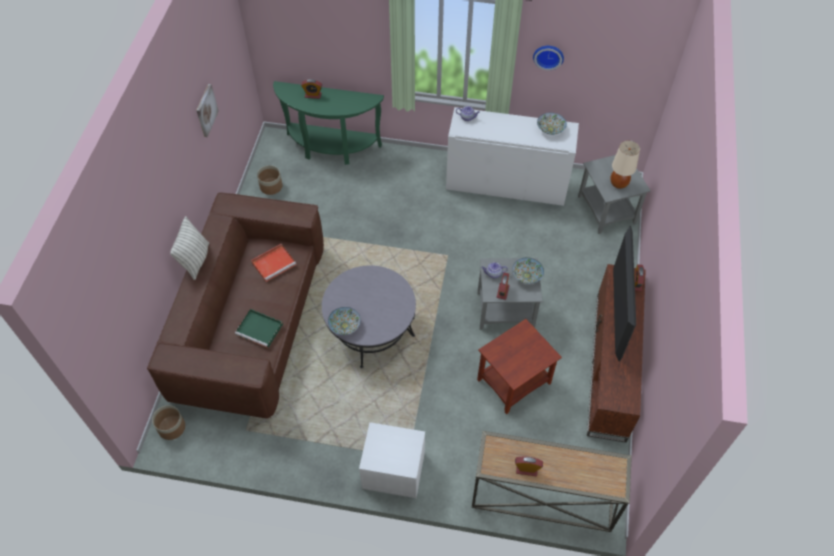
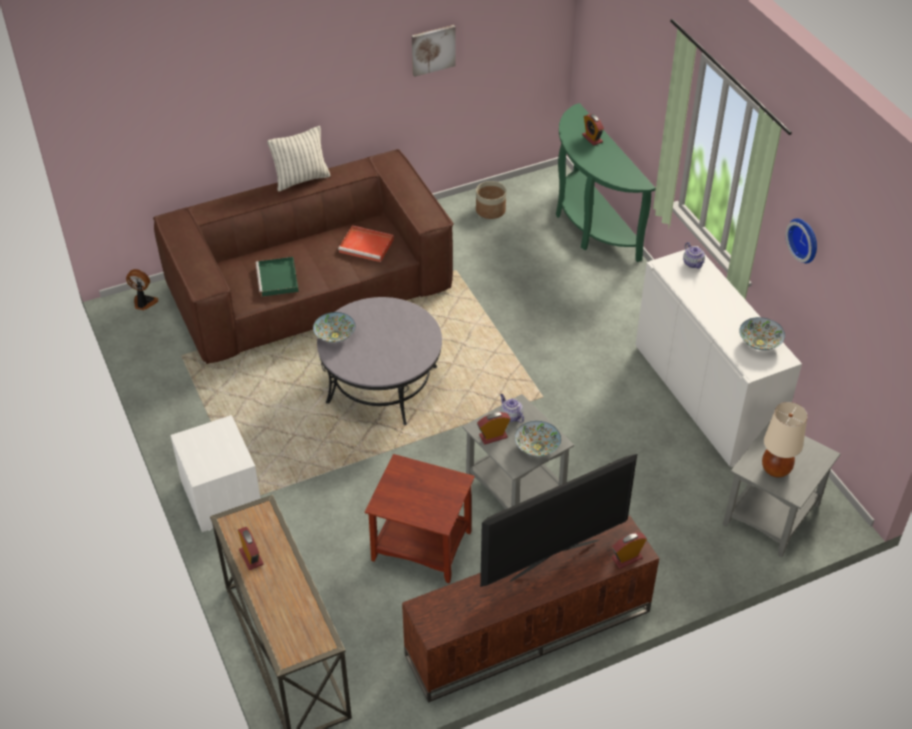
camera: 55 degrees right, 10 degrees down
planter [152,405,185,440] -> fan [126,269,159,310]

